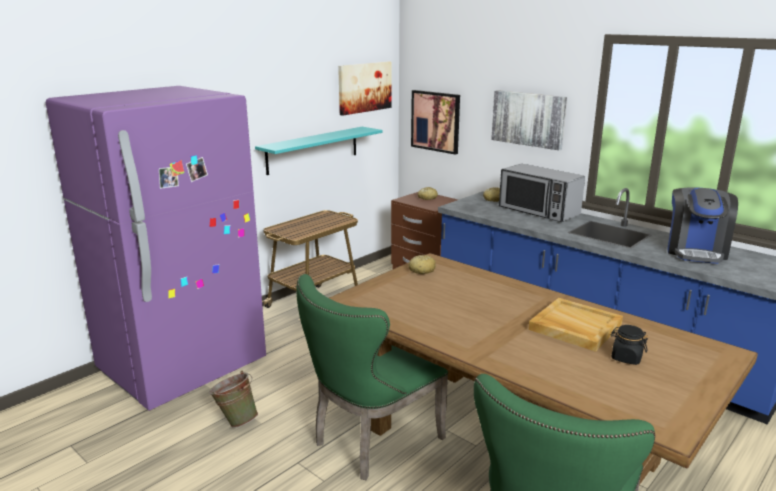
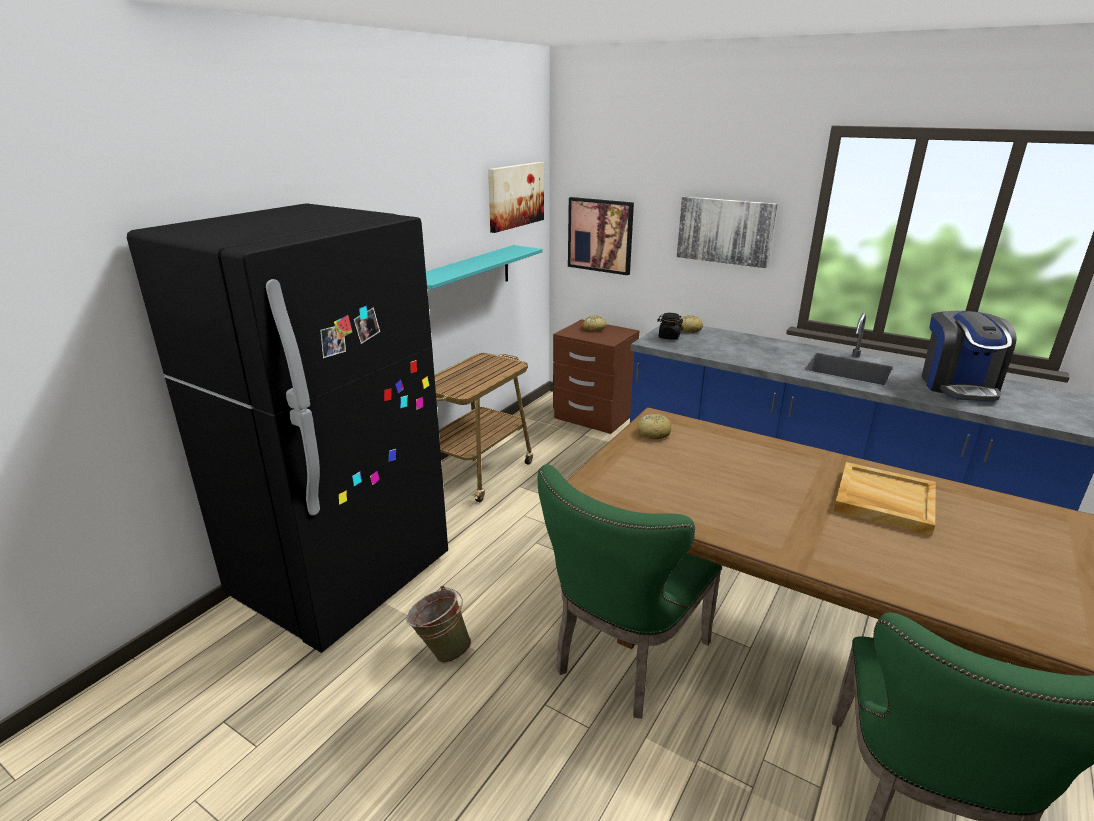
camera: 10 degrees left, 5 degrees up
purple fridge [46,86,266,411] -> black fridge [127,203,448,653]
microwave [499,164,585,222] -> none
black jar [610,325,648,365] -> black jar moved to [657,313,683,339]

